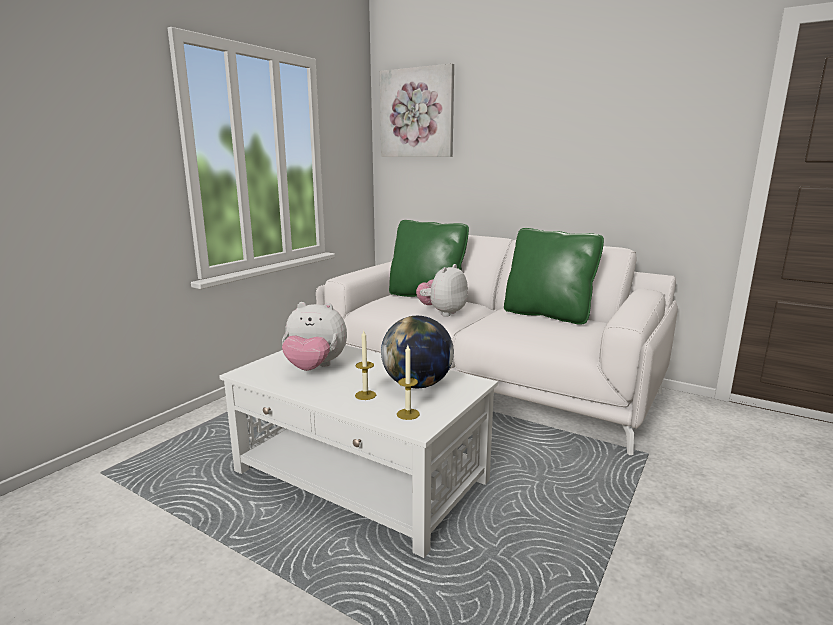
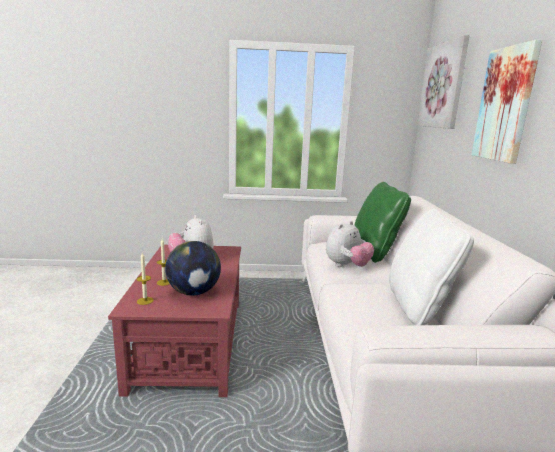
camera: 55 degrees right, 0 degrees up
white coffee table [219,345,498,558] -> red coffee table [108,245,241,397]
plush toy [416,264,468,317] -> plush toy turned 135 degrees clockwise [326,221,374,267]
green pillow [504,228,604,325] -> white pillow [389,209,474,325]
none -> picture [471,40,542,164]

